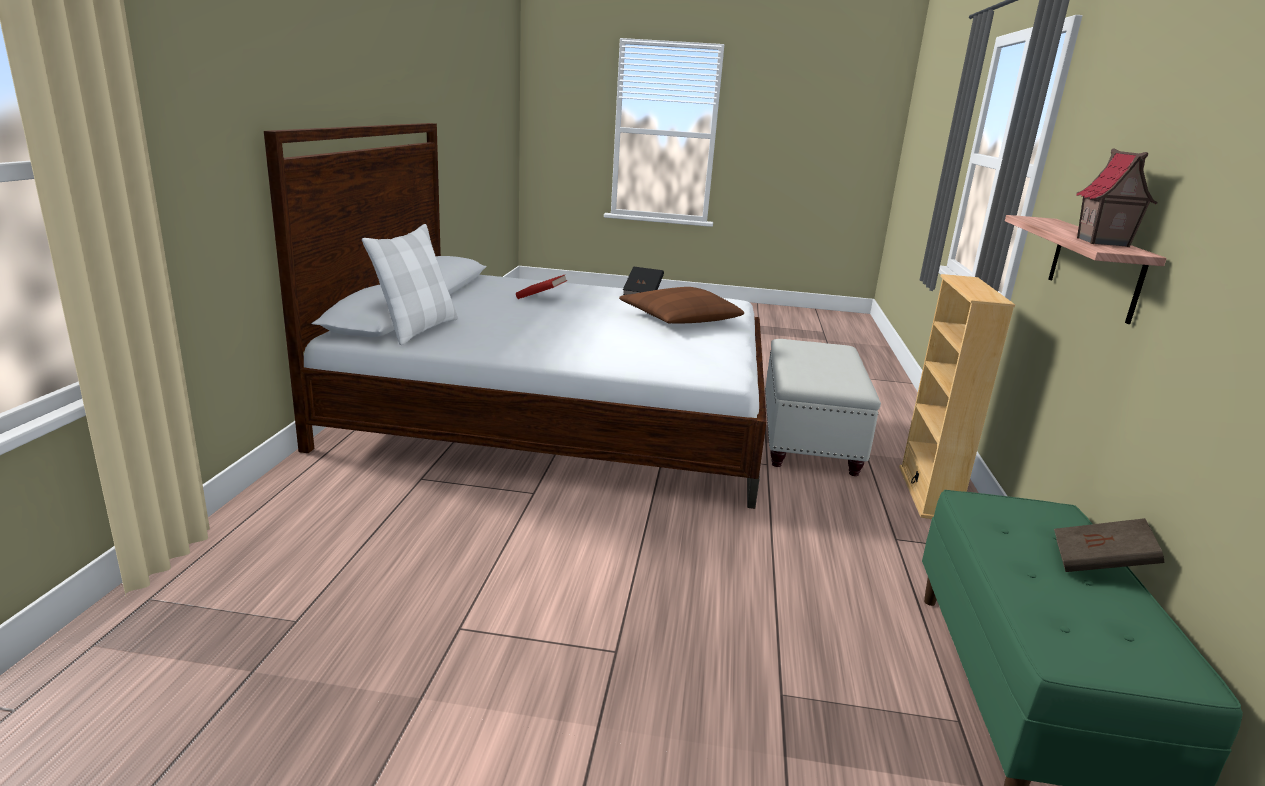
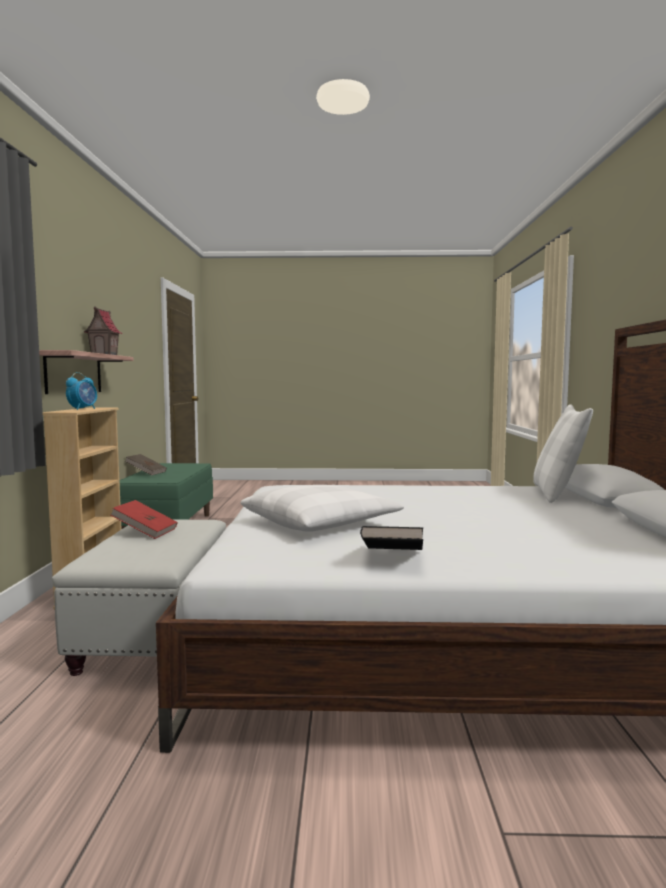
camera: 175 degrees right, 15 degrees down
red book [516,275,568,299] -> red book moved to [111,500,178,539]
brown pillow [619,287,744,324] -> white pillow [241,485,404,532]
none -> alarm clock [66,372,97,410]

